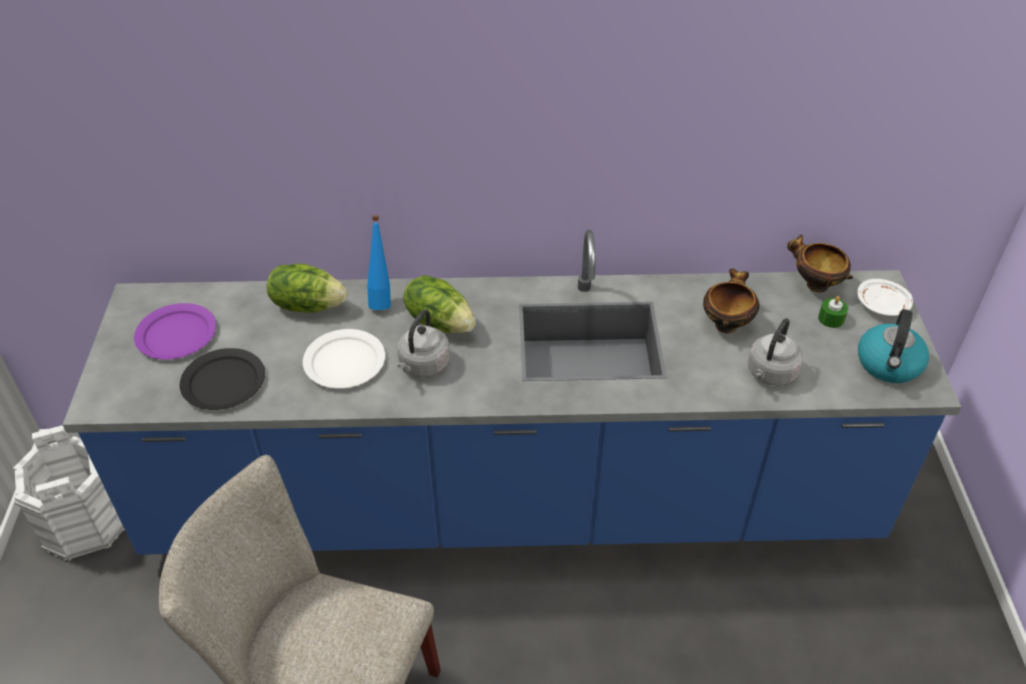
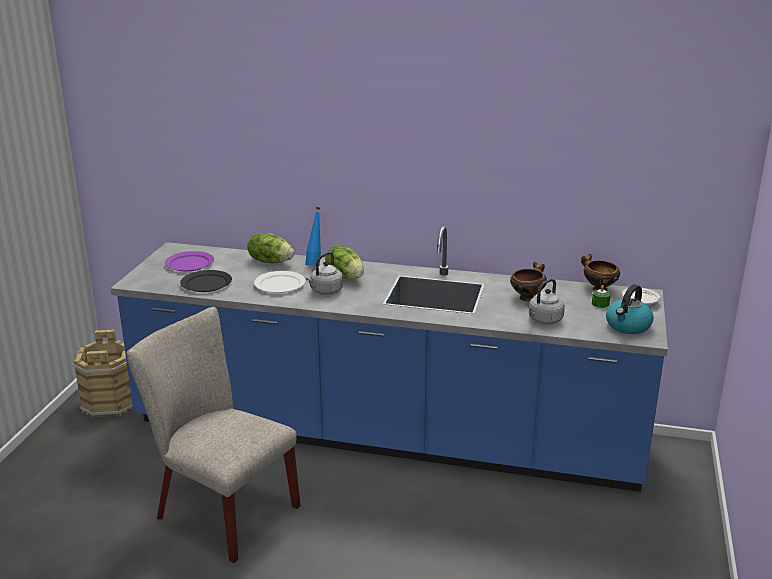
camera: 15 degrees right, 20 degrees down
white bucket [13,425,125,561] -> brown bucket [73,329,133,418]

